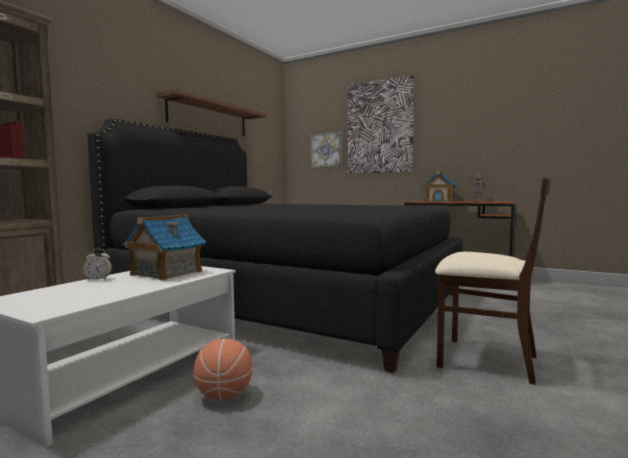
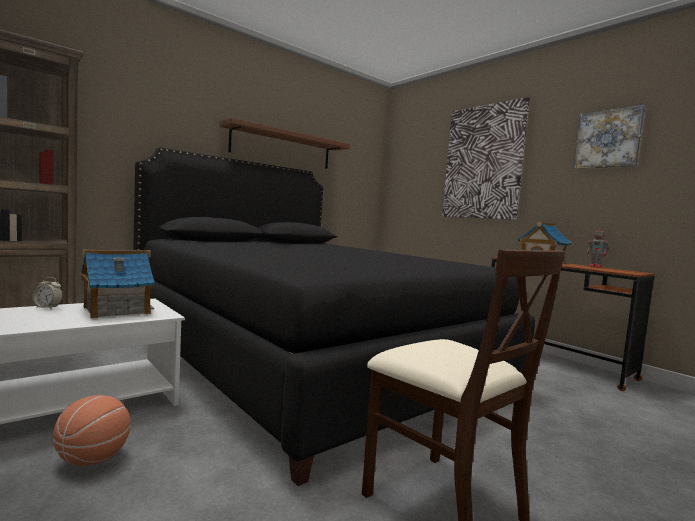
camera: 20 degrees right, 0 degrees up
picture [311,132,342,168] -> picture moved to [574,105,646,169]

